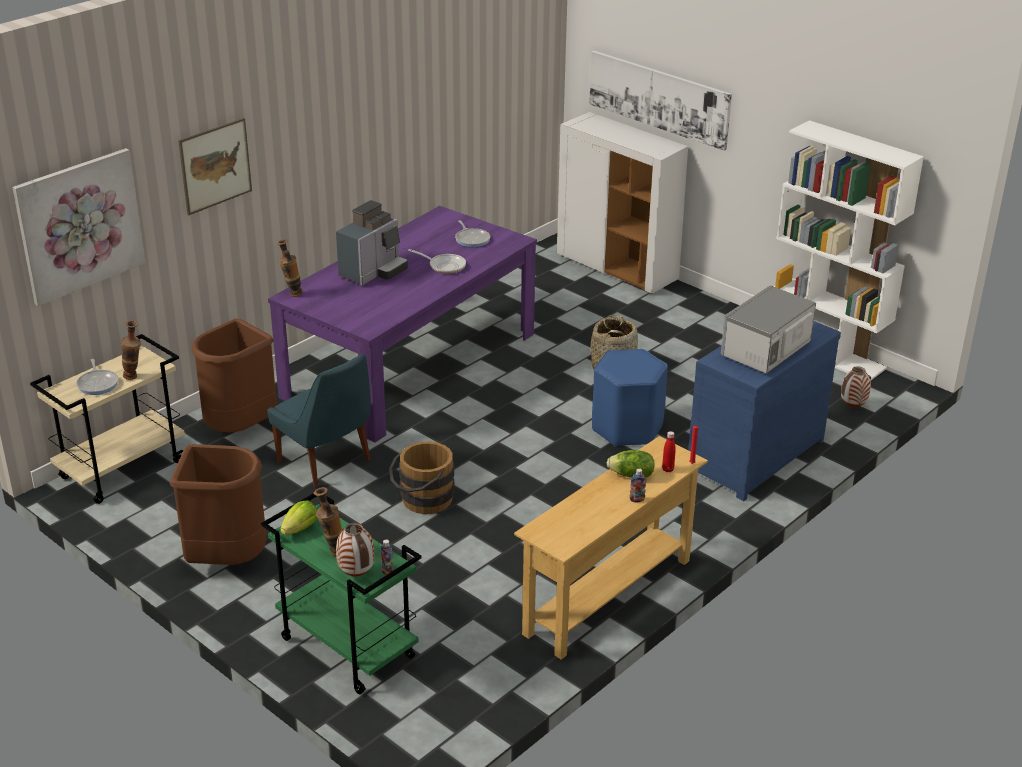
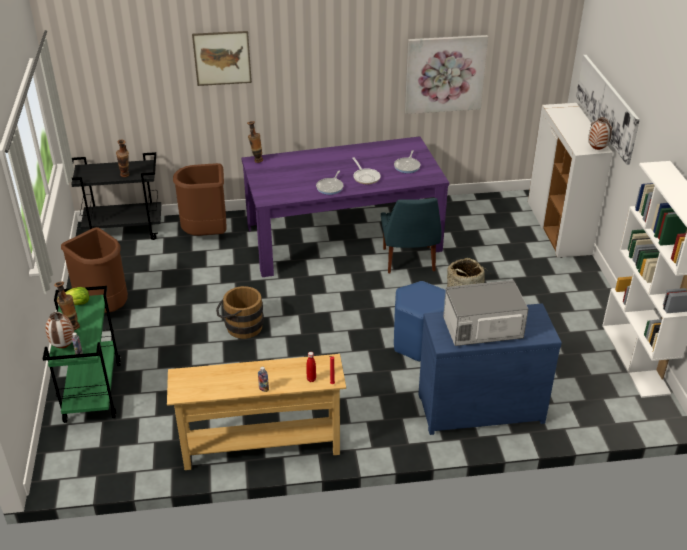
camera: 40 degrees right, 5 degrees up
picture [12,148,145,306] -> picture moved to [405,35,488,114]
beige cart [30,334,185,504] -> black cart [71,152,161,240]
frying pan [76,359,118,395] -> frying pan moved to [316,171,344,195]
blue chair [267,354,371,488] -> blue chair moved to [381,198,442,273]
coffee machine [336,200,408,285] -> none
lettuce [607,450,655,478] -> none
vase [841,366,871,407] -> vase moved to [588,117,612,150]

